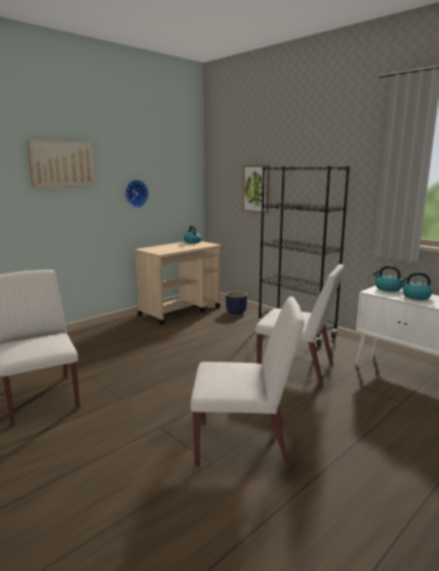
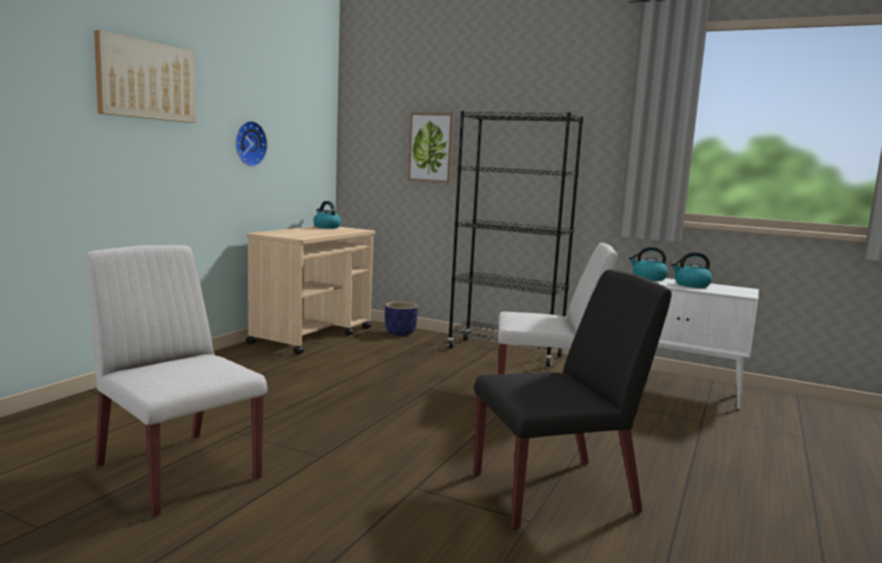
camera: 20 degrees left, 5 degrees down
white chair [190,296,304,470] -> black chair [473,270,672,529]

